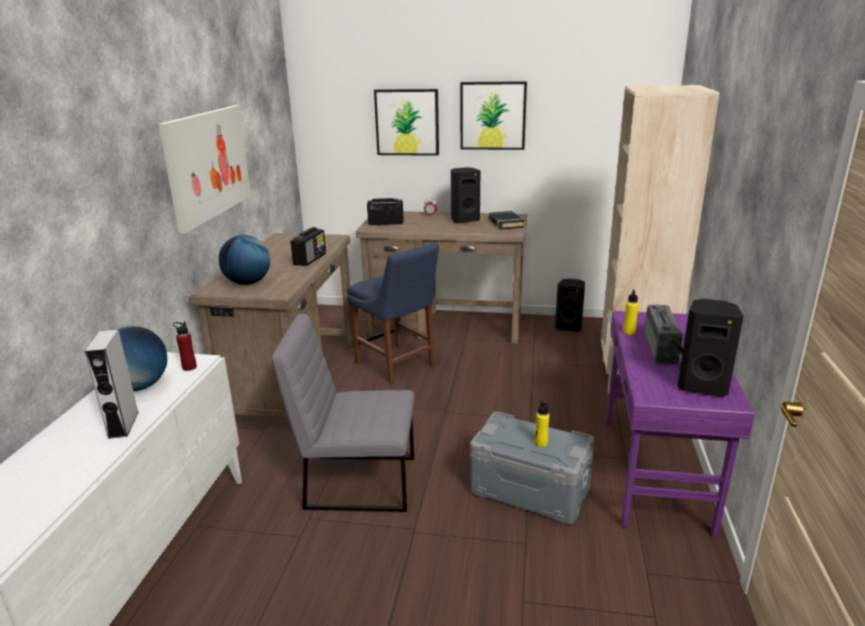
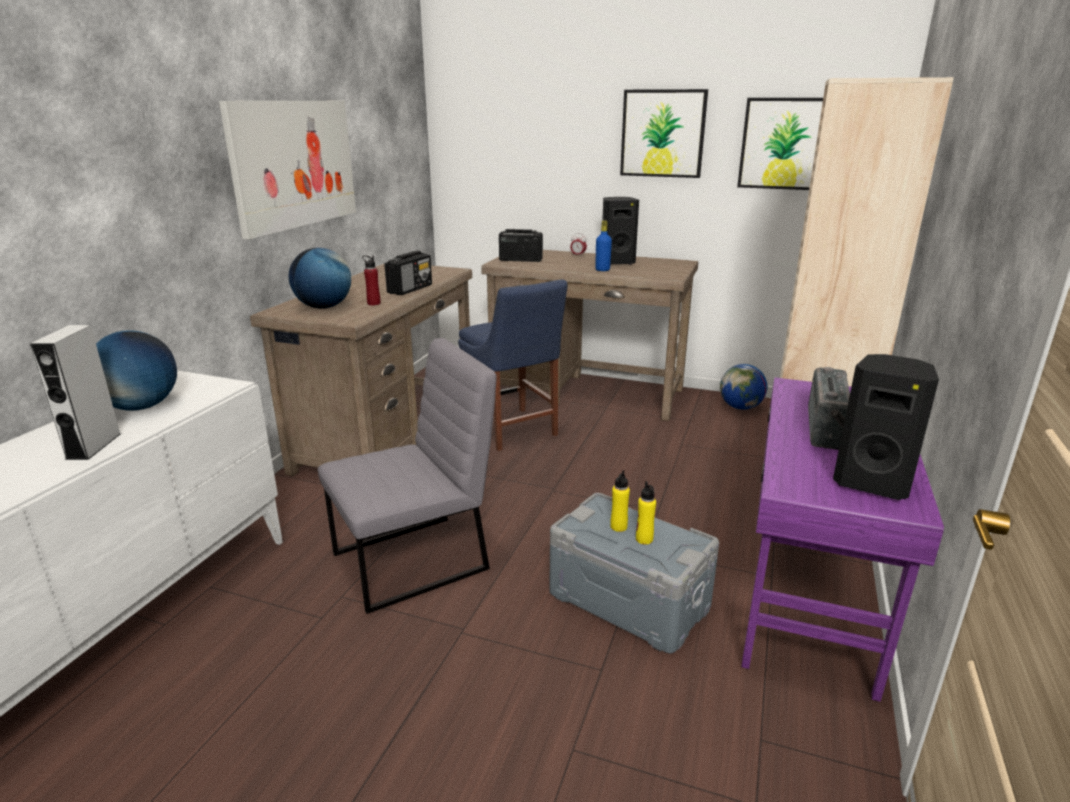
camera: 10 degrees right, 0 degrees up
red bottle [173,321,197,371] -> red bottle moved to [362,255,381,306]
grey chair [272,314,415,512] -> grey chair turned 135 degrees clockwise [318,338,497,614]
picture [374,89,439,156] -> picture moved to [737,98,823,190]
black book [489,211,524,230] -> none
black speaker [555,279,585,332] -> globe [720,364,767,410]
yellow bottle [623,289,639,335] -> yellow bottle moved to [610,470,630,532]
none -> blue bottle [595,220,612,271]

